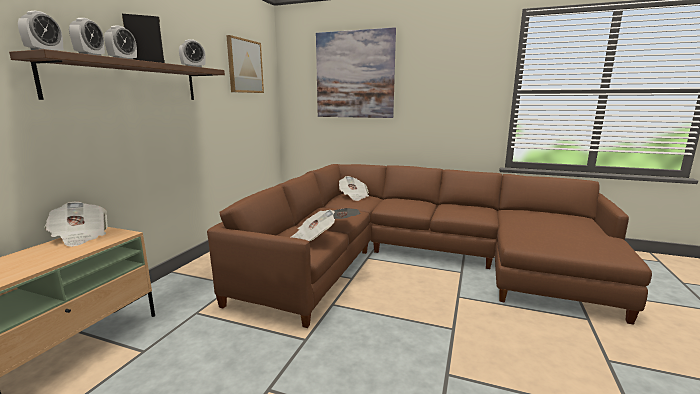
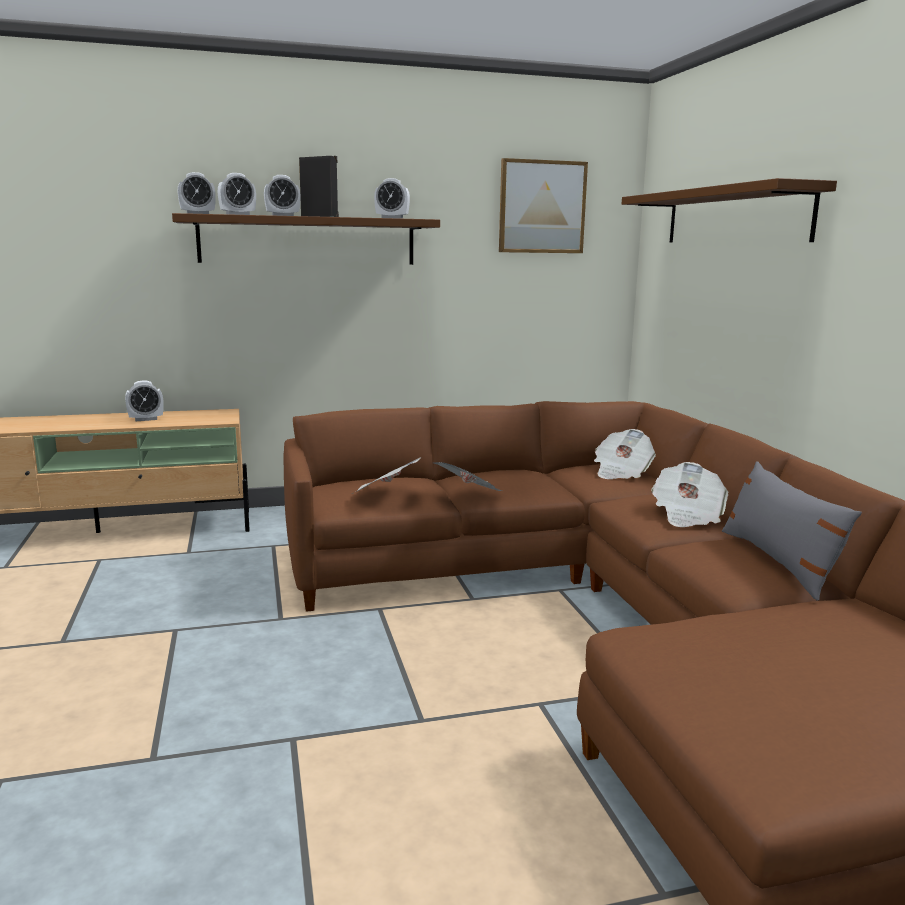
camera: 55 degrees right, 0 degrees up
newspaper [44,202,108,247] -> newspaper moved to [651,462,728,527]
picture [316,27,396,118] -> brown shelf [622,178,837,242]
none -> alarm clock [125,381,164,422]
none -> grey pillow [722,461,862,601]

